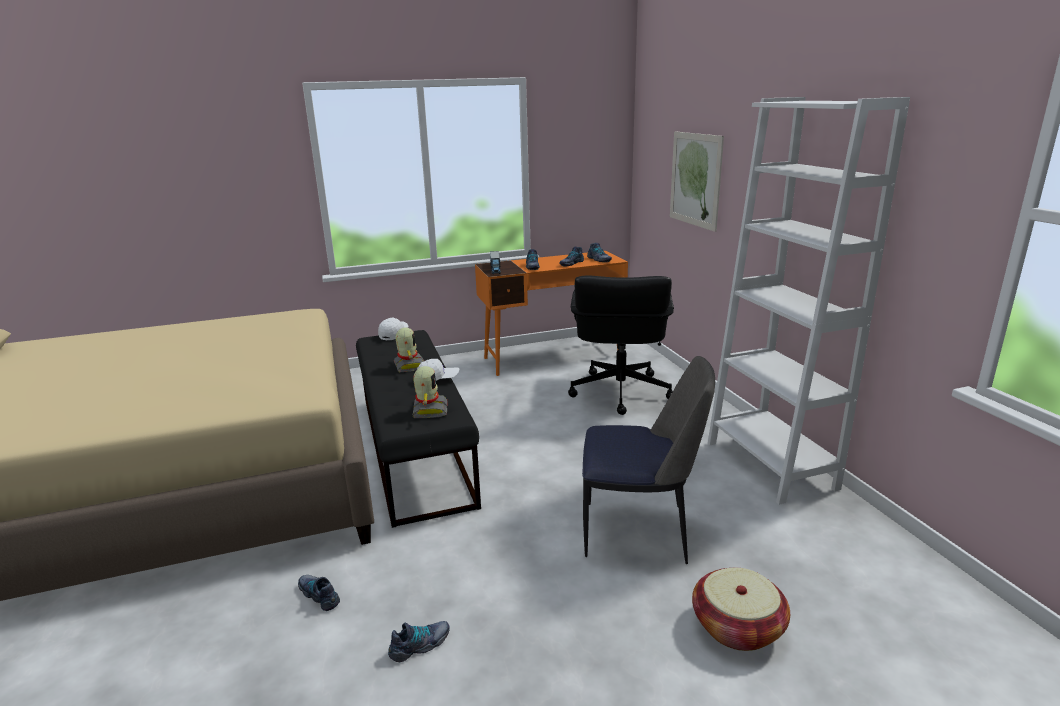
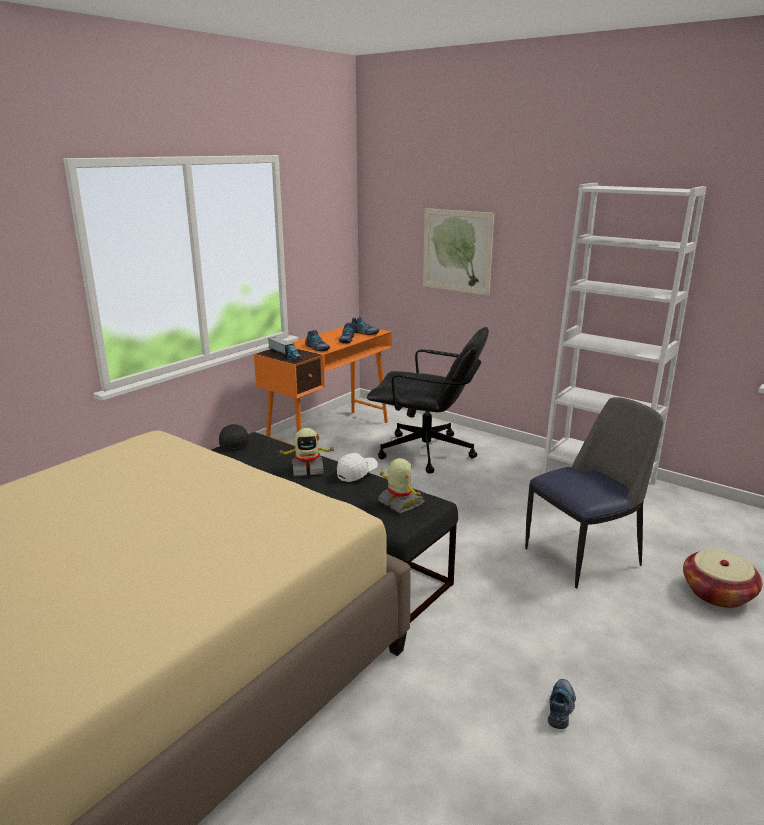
camera: 35 degrees left, 0 degrees up
shoe [298,575,340,611] -> none
white cap [378,318,409,340] -> black cap [219,424,249,451]
toy robot [394,327,424,373] -> toy robot turned 135 degrees clockwise [278,428,336,476]
black office chair [568,275,674,415] -> black office chair turned 45 degrees counterclockwise [367,327,489,474]

